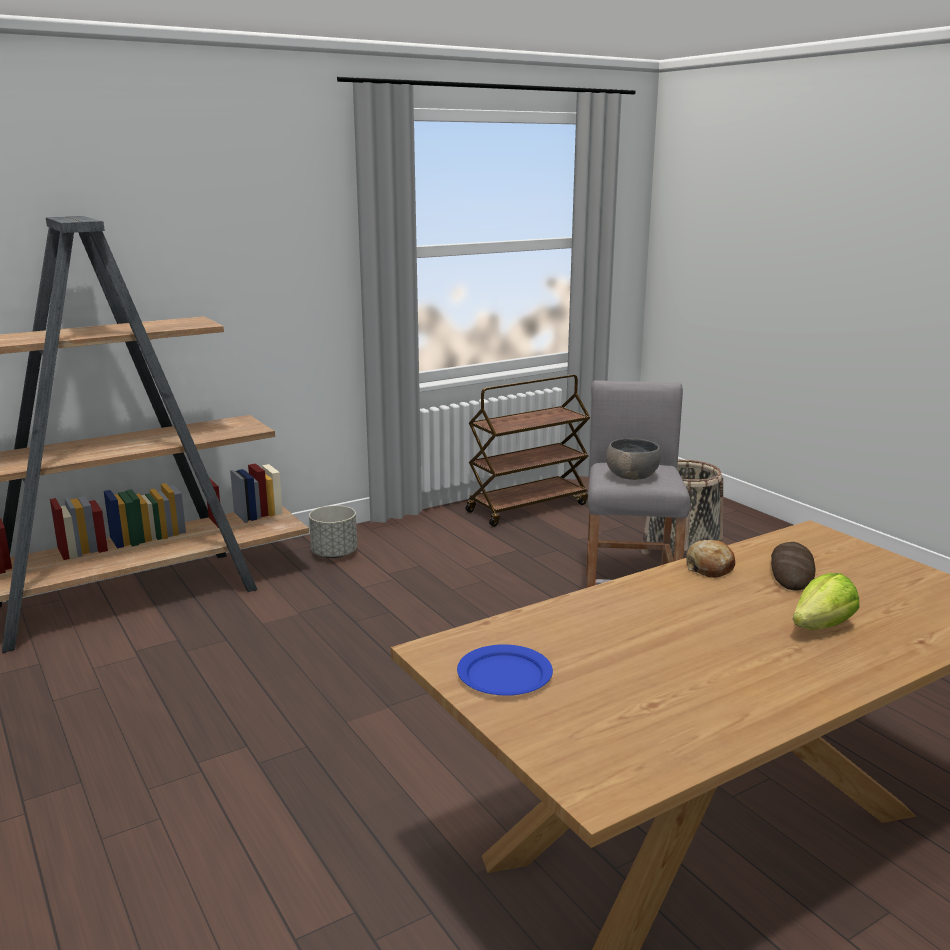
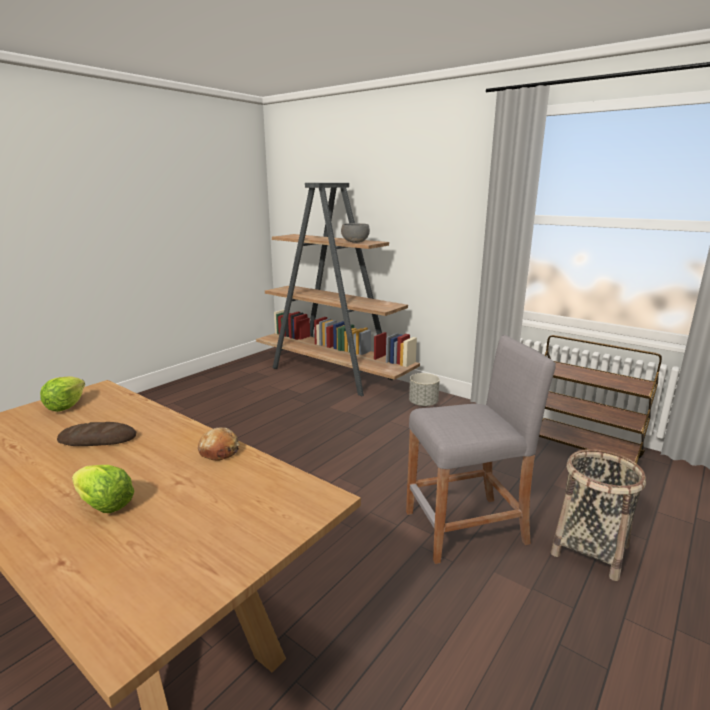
camera: 70 degrees right, 0 degrees up
blue plate [457,644,553,696] -> lettuce [40,376,85,412]
grey bowl [606,438,661,480] -> grey bowl moved to [341,223,370,243]
bread [771,542,816,591] -> bread moved to [57,422,136,446]

